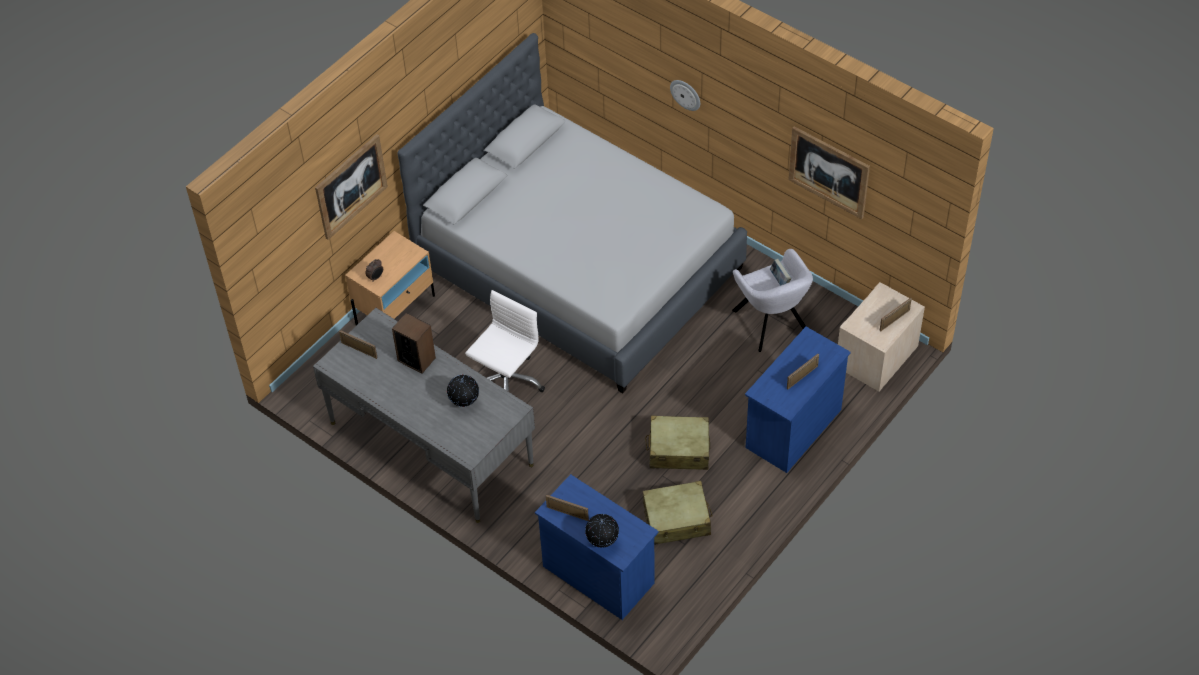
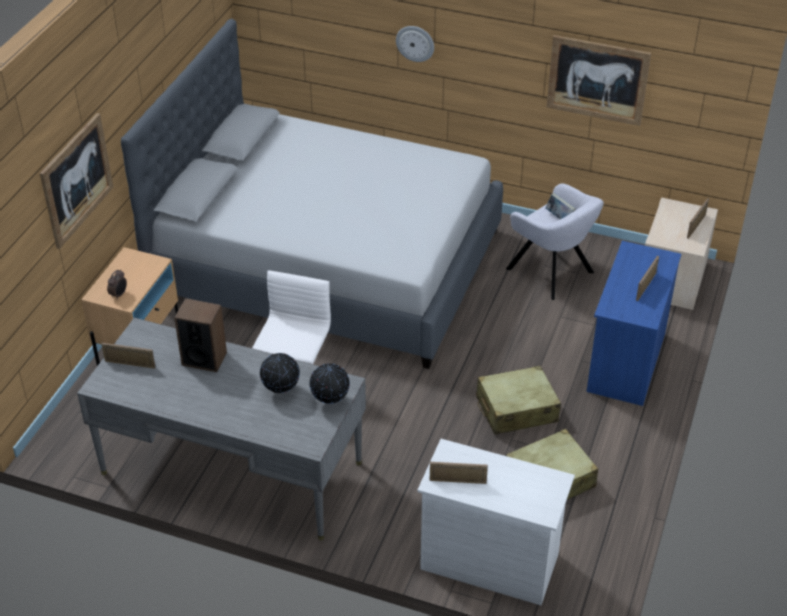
camera: 20 degrees left, 10 degrees down
blue dresser [535,474,659,620] -> white dresser [417,439,575,605]
globe [585,514,619,548] -> globe moved to [309,364,350,404]

